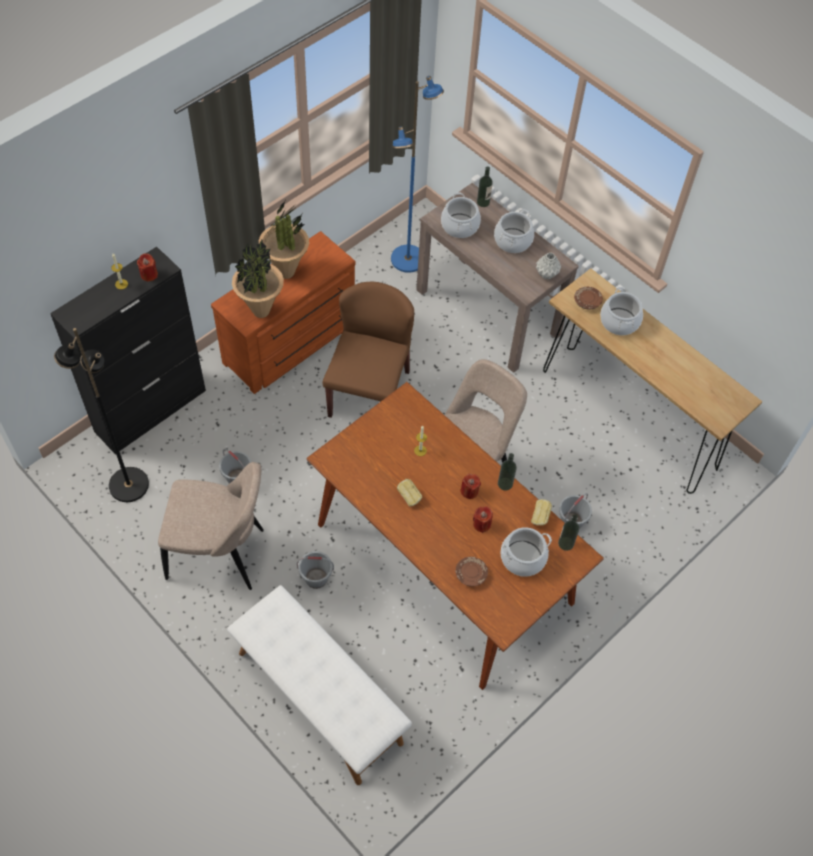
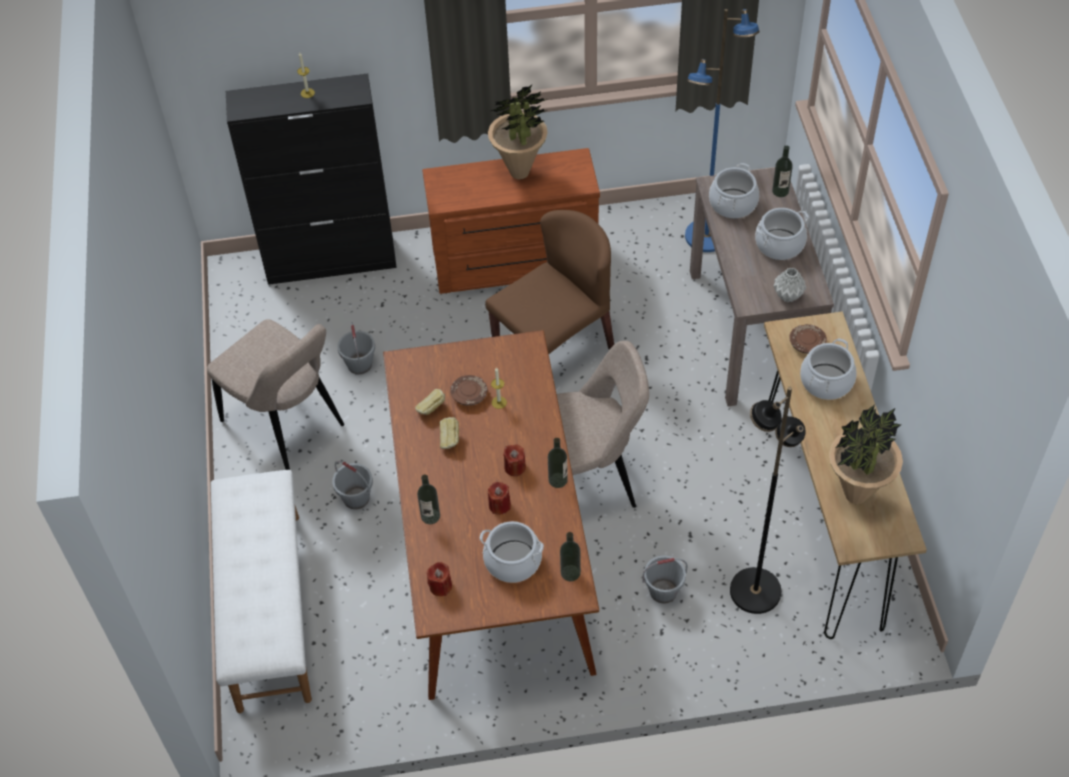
camera: 40 degrees right, 5 degrees down
black floor lamp [54,328,149,502] -> black floor lamp moved to [730,387,806,614]
red candle [137,253,158,281] -> red candle moved to [427,562,452,596]
potted plant [232,240,284,318] -> potted plant moved to [829,404,903,505]
brown plate [455,557,488,587] -> brown plate moved to [450,375,487,406]
bread [531,499,552,526] -> bread moved to [415,389,445,415]
none -> bottle [417,474,440,524]

